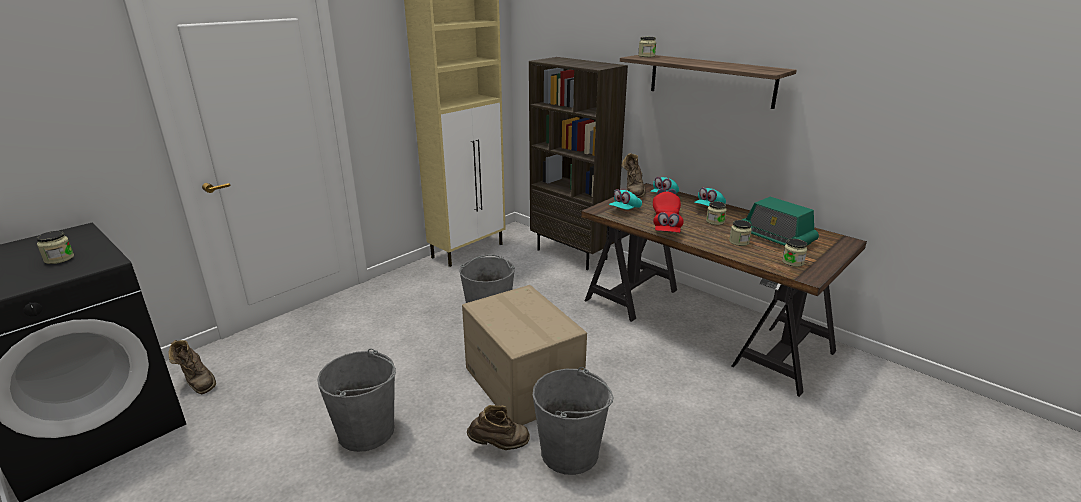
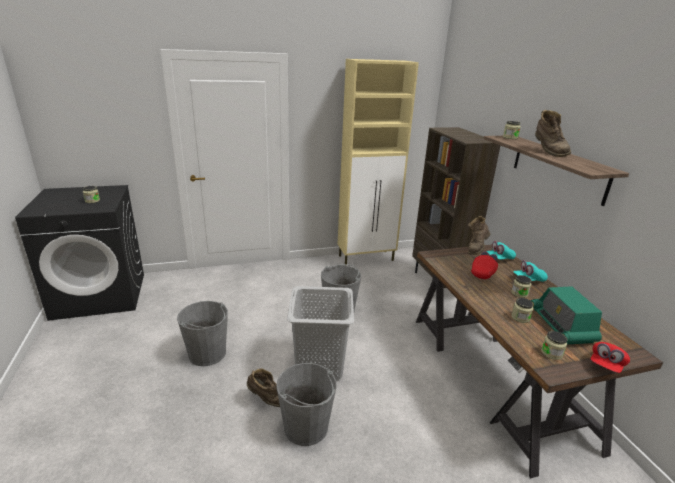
camera: 30 degrees right, 0 degrees up
brown boot [168,340,216,394] -> brown boot moved to [535,110,571,157]
cardboard box [462,285,587,425] -> grey laundry basket [287,286,354,380]
turquoise cap [609,189,642,210] -> none
red cap [653,212,684,233] -> red cap moved to [591,342,630,373]

